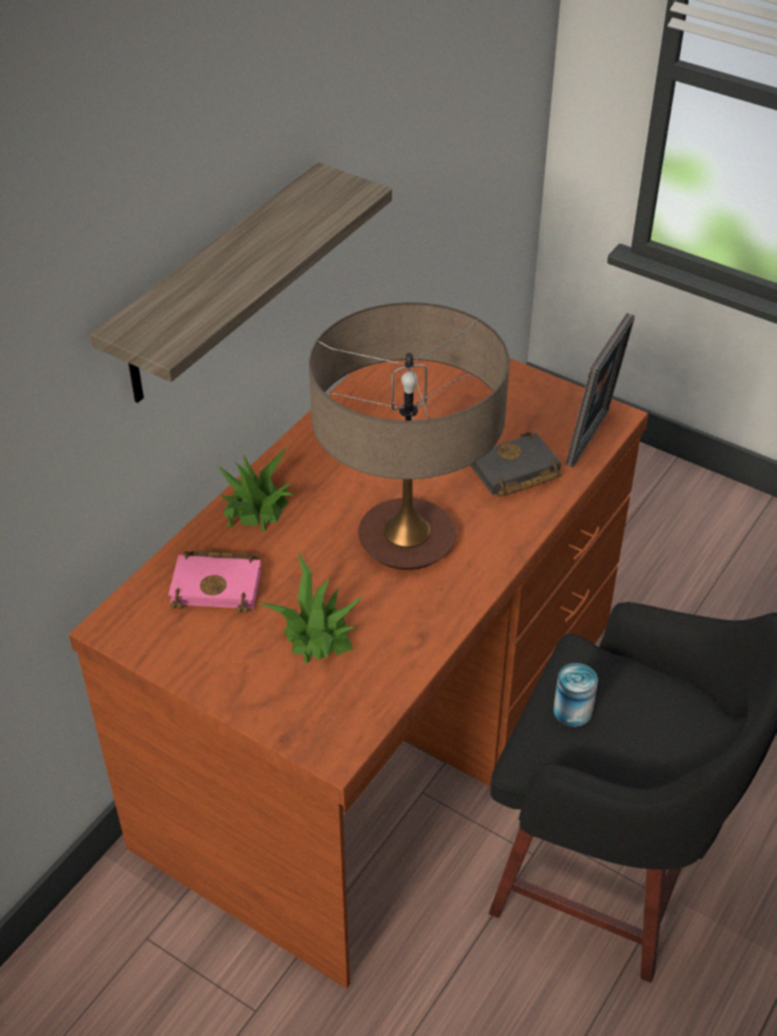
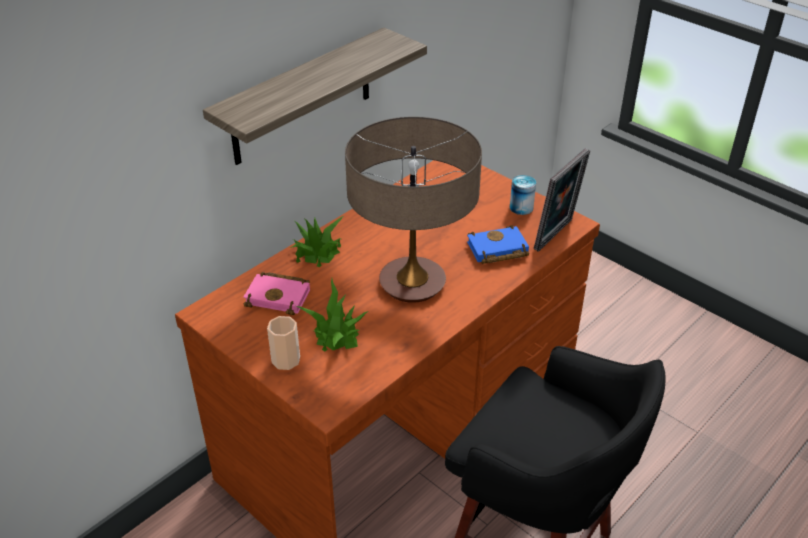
camera: 10 degrees right, 5 degrees down
black book [470,432,563,497] -> blue book [467,225,529,264]
can [554,663,598,727] -> can moved to [510,175,536,215]
none -> cup [267,316,300,370]

